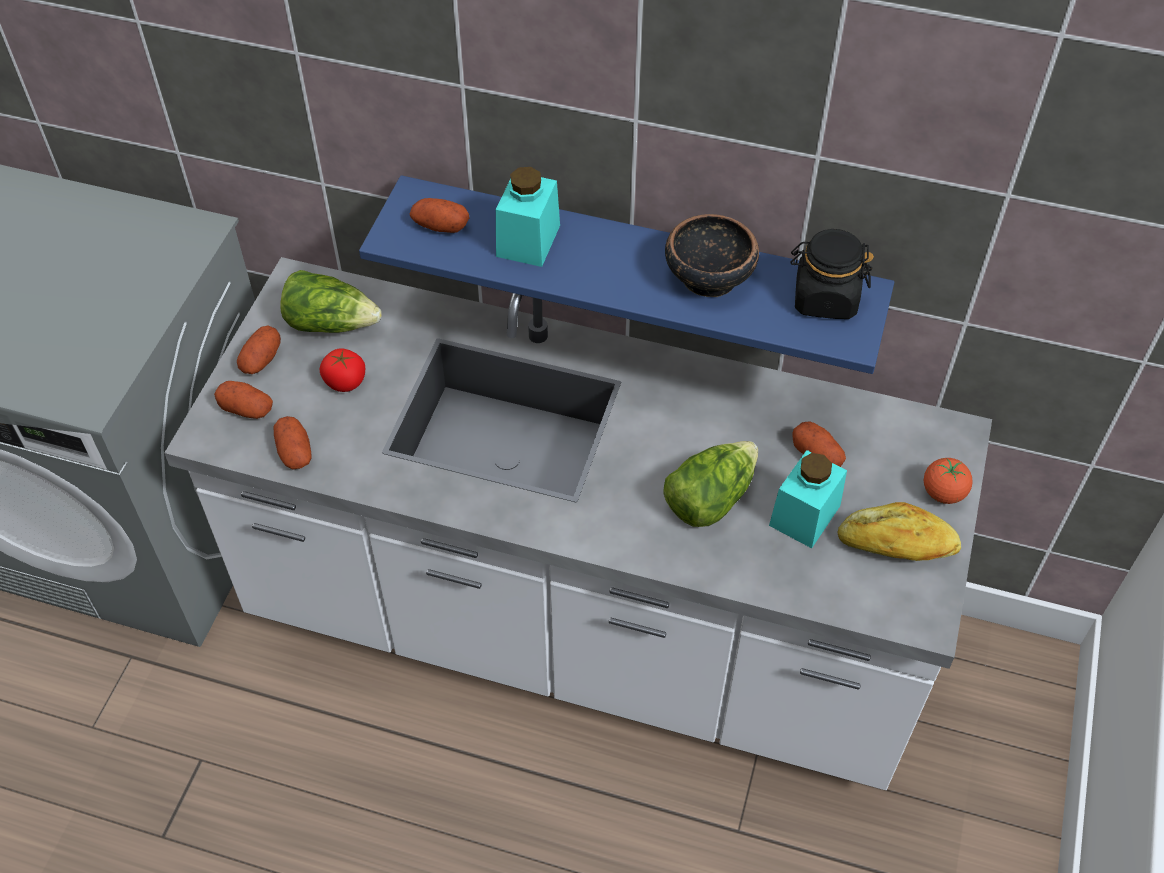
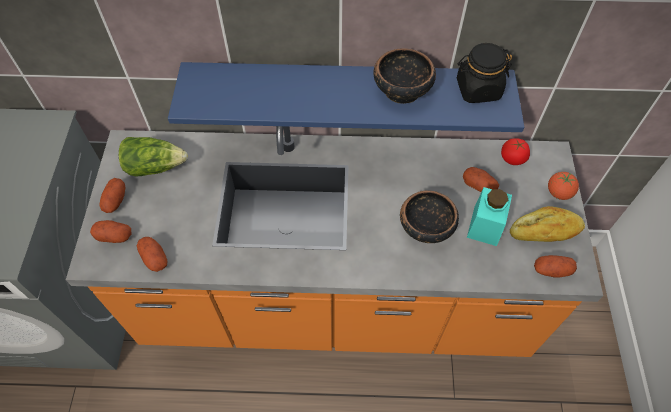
camera: 15 degrees left, 5 degrees up
white counter [164,257,992,790] -> orange counter [66,126,603,357]
tomato [320,348,365,392] -> tomato moved to [501,138,530,165]
potato [410,198,469,233] -> potato moved to [534,255,577,277]
turquoise jar [496,167,560,267] -> none
lettuce [663,441,758,527] -> bowl [400,191,459,243]

